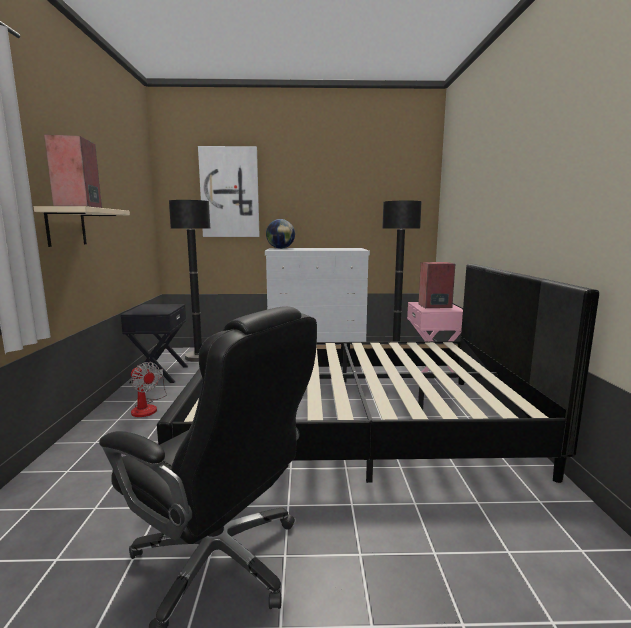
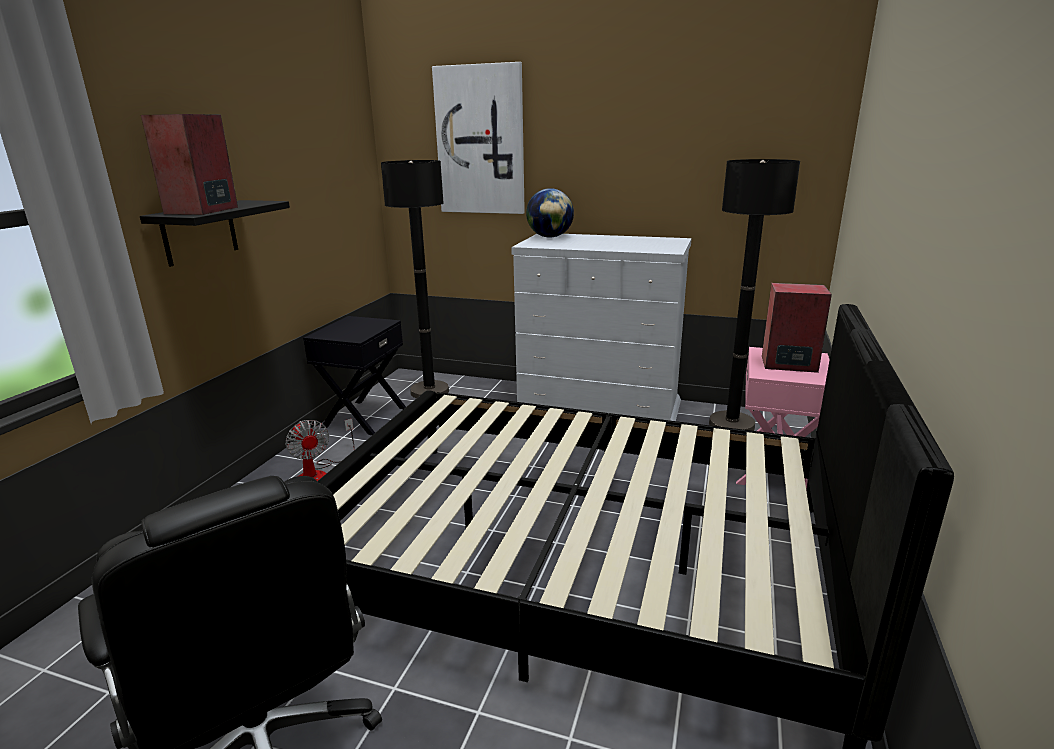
camera: 20 degrees right, 10 degrees up
beige shelf [34,206,130,247] -> black shelf [140,200,290,267]

